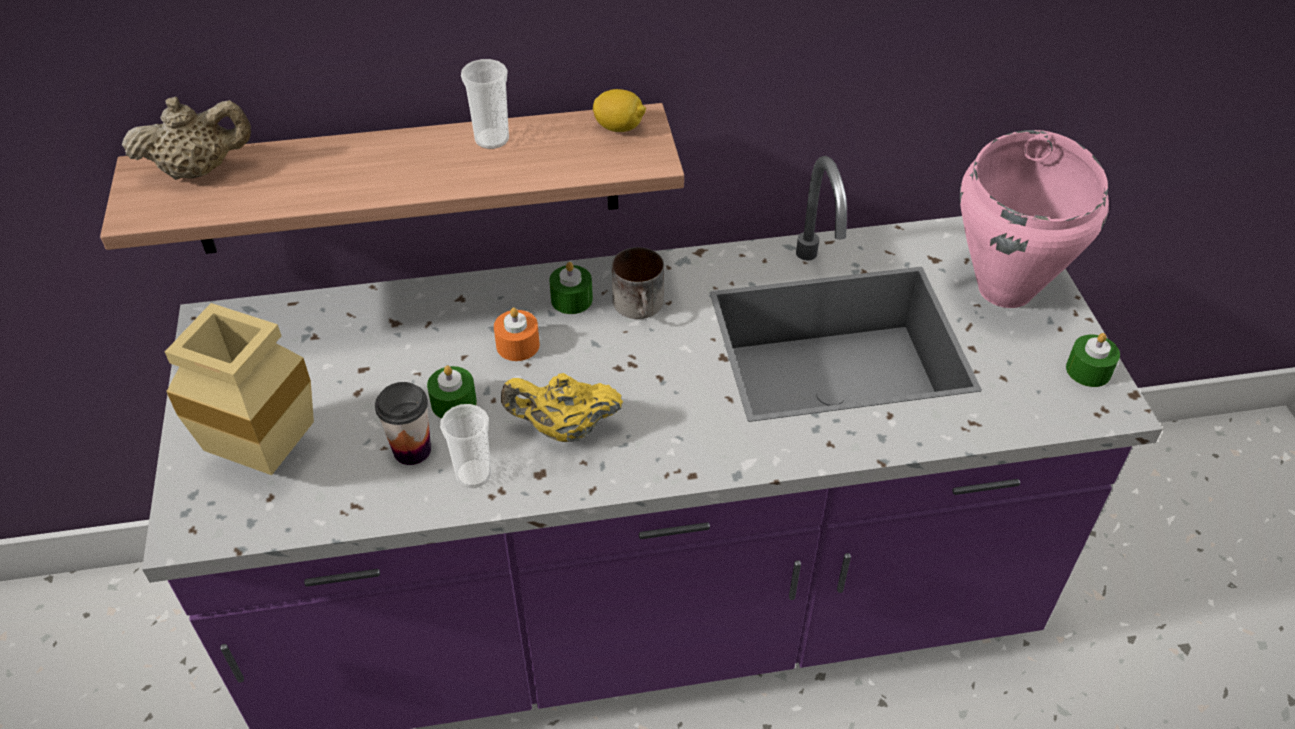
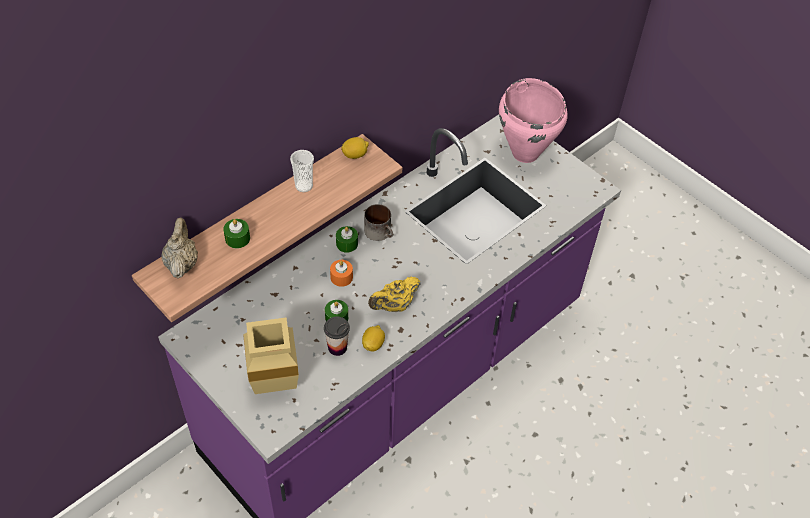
camera: 35 degrees left, 5 degrees up
beige teapot [122,96,251,180] -> beige teapot turned 45 degrees counterclockwise [161,217,198,278]
cup [440,404,492,488] -> lemon [362,325,385,352]
green candle [1066,333,1120,387] -> green candle moved to [223,219,250,249]

